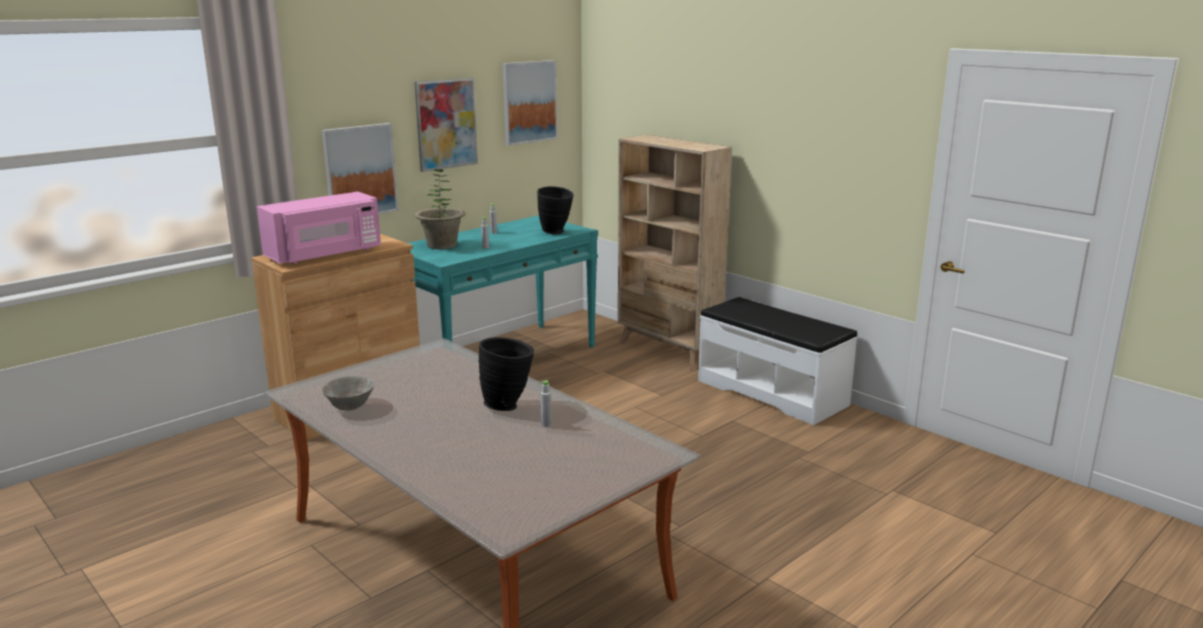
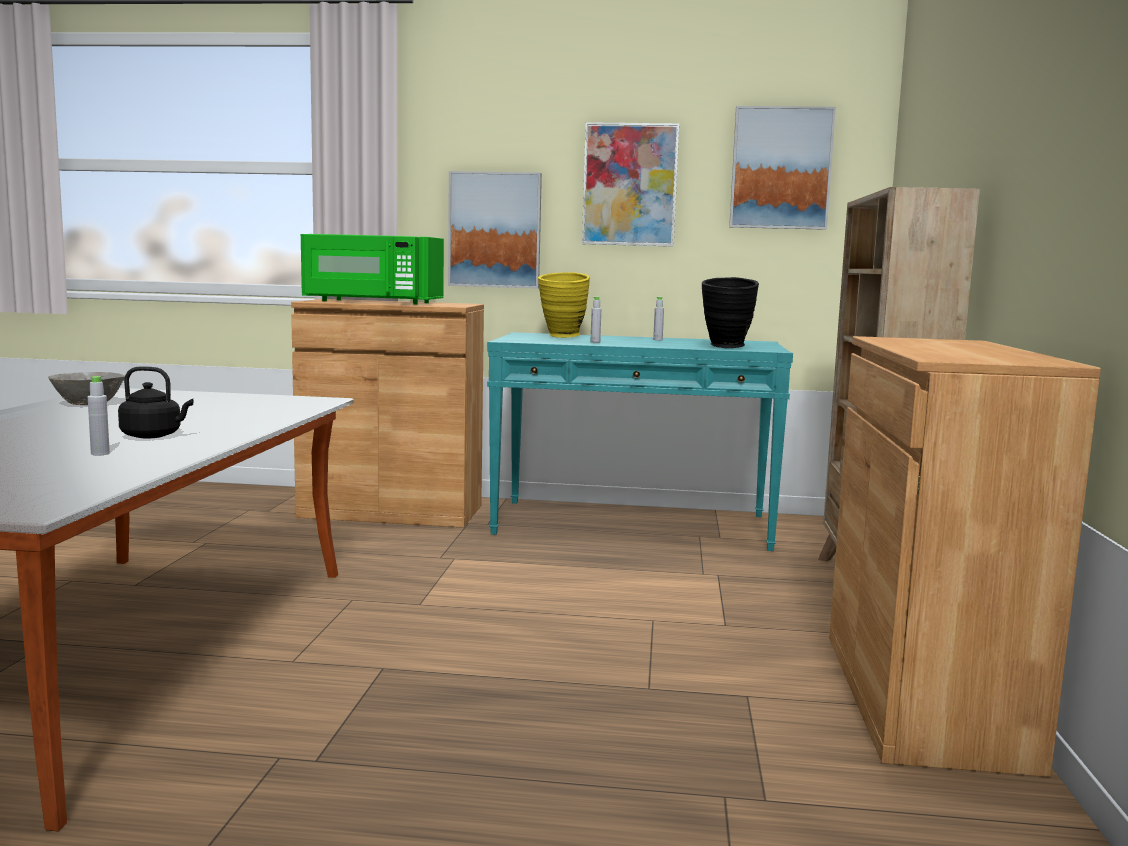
camera: 50 degrees right, 10 degrees down
pink microwave [257,192,381,264] -> green microwave [301,234,444,305]
potted plant [415,169,466,249] -> yellow vase [538,272,590,338]
black vase [479,337,534,411] -> black kettle [118,366,193,438]
white bench [698,297,857,425] -> brown cabinet [829,336,1101,777]

